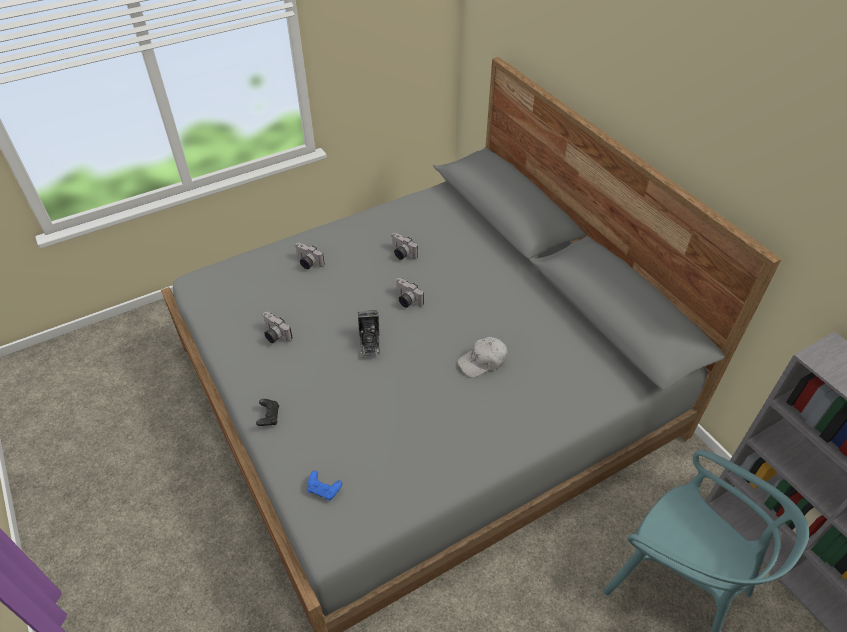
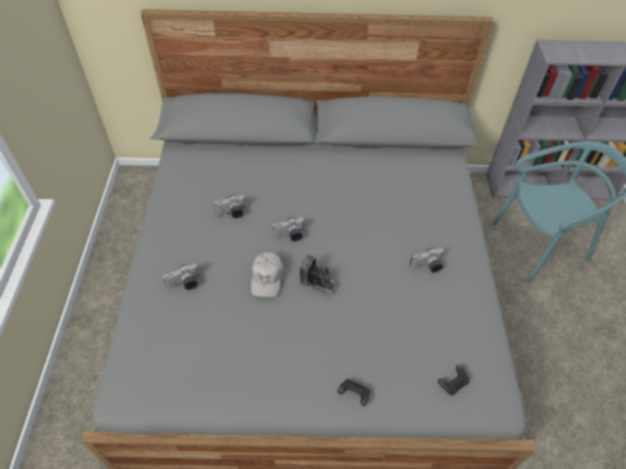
camera: 60 degrees left, 5 degrees up
camera [263,312,293,343] -> camera moved to [410,248,444,273]
blue game controller [307,471,342,501] -> black game controller [438,365,469,396]
white cap [457,337,508,378] -> white cap moved to [251,252,283,297]

